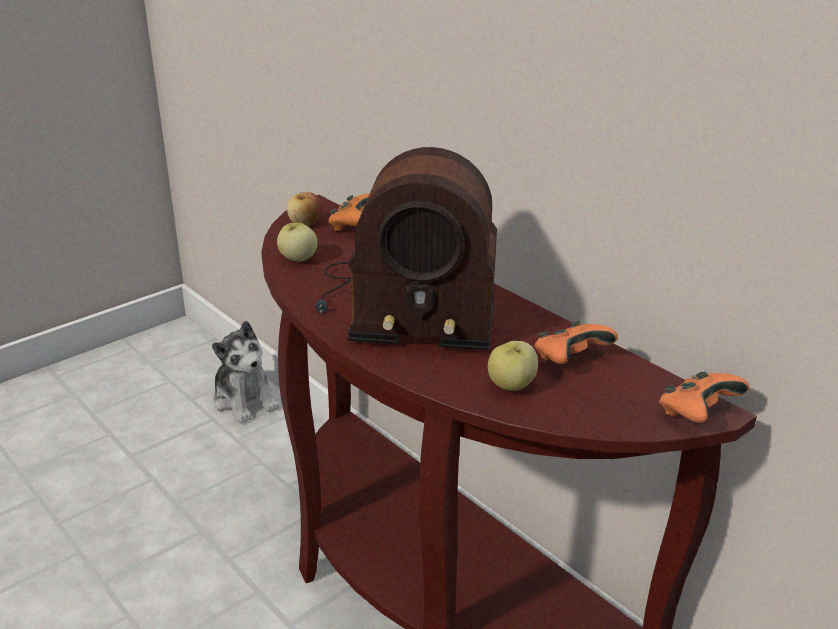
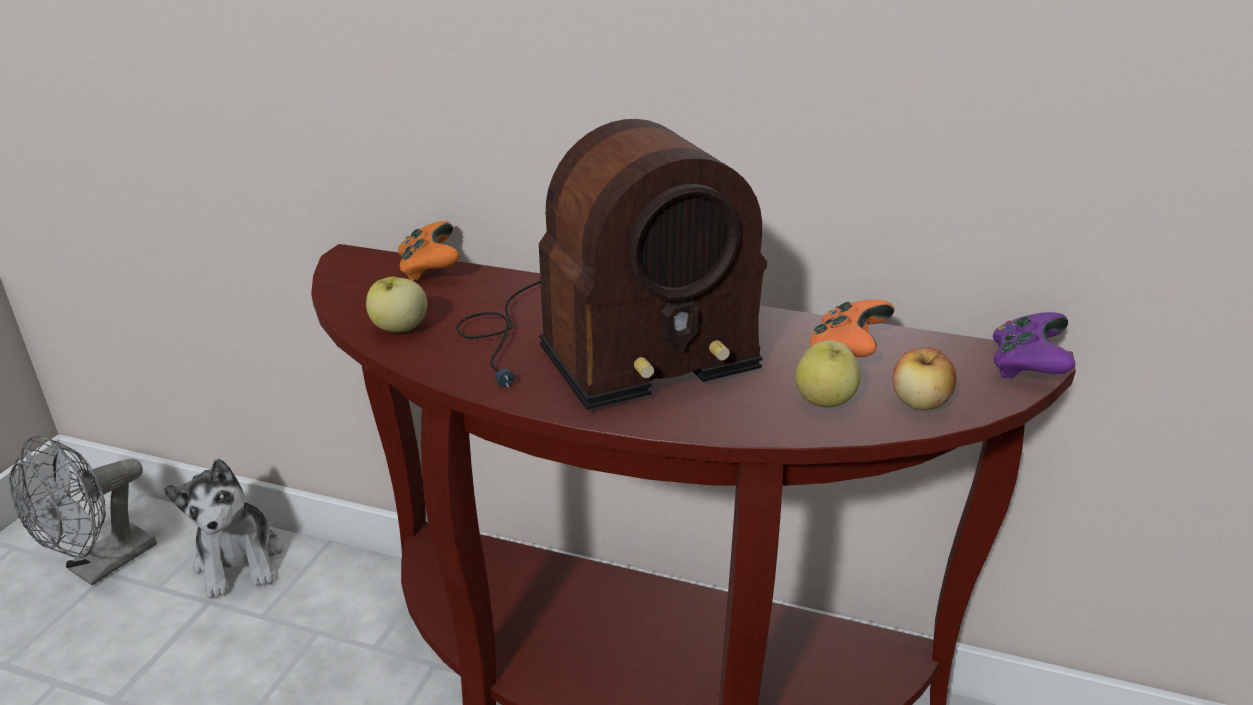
camera: 30 degrees left, 0 degrees up
plush toy [212,321,279,423] -> plush toy turned 45 degrees clockwise [163,458,283,599]
apple [287,192,322,226] -> apple moved to [893,347,956,410]
orange game controller [659,372,749,423] -> purple game controller [993,312,1075,378]
none -> grey fan [9,435,157,585]

